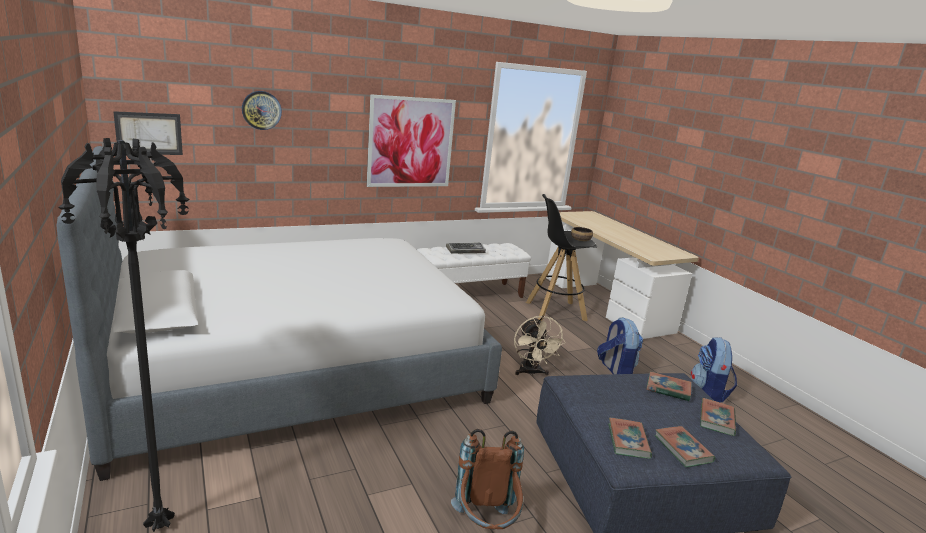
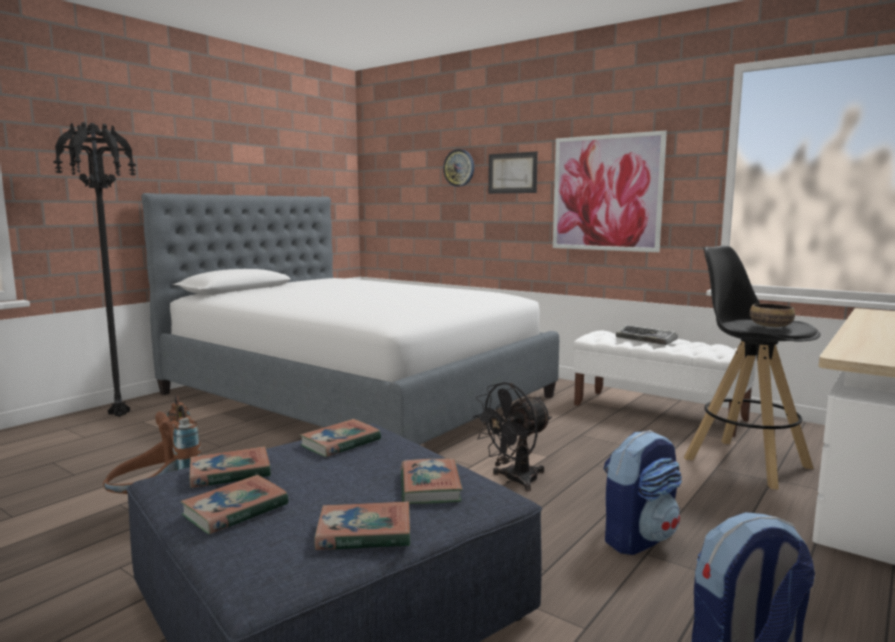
camera: 65 degrees right, 10 degrees down
picture [113,111,183,155] -> picture moved to [488,151,538,194]
beige fan [514,316,566,376] -> black fan [472,382,552,491]
none -> book [300,419,381,457]

